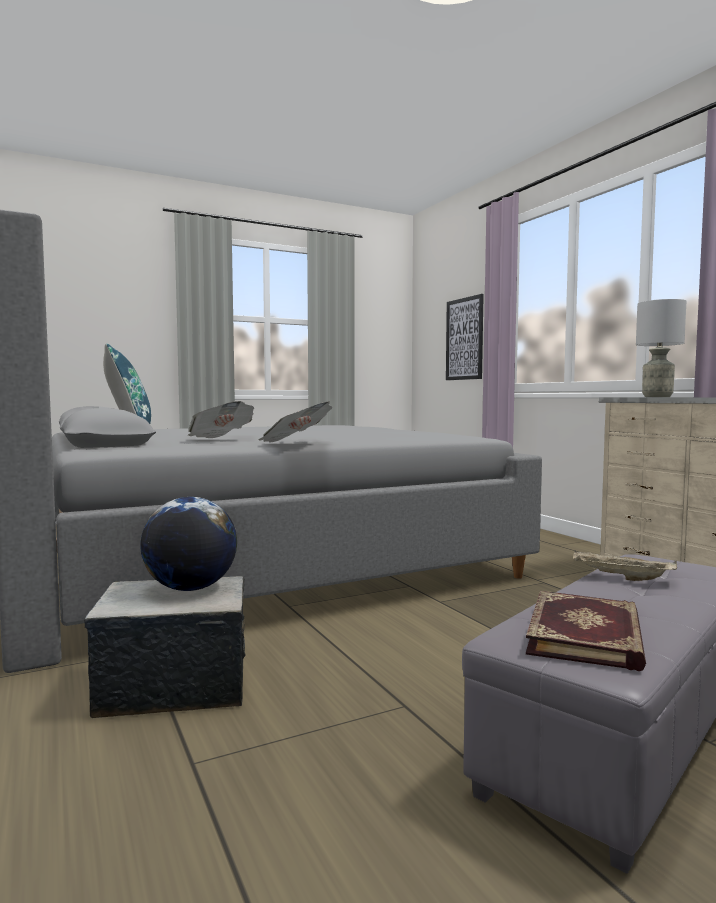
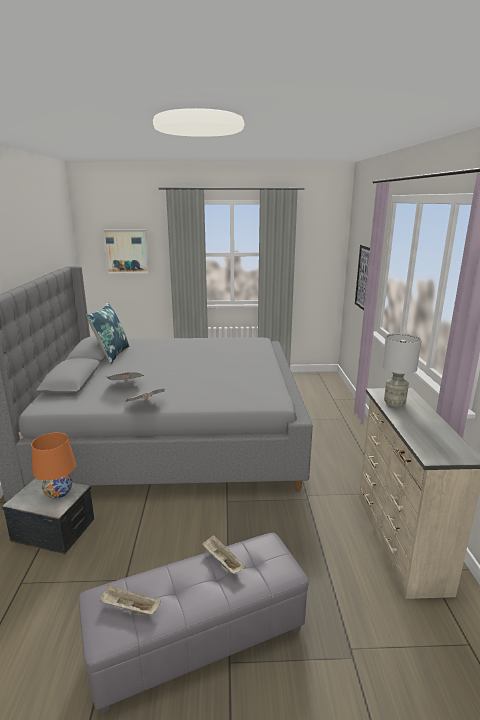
camera: 25 degrees right, 15 degrees up
globe [140,497,237,591] -> orange table lamp [31,433,76,499]
book [526,591,646,671] -> beige tray [100,585,161,614]
none -> picture [103,230,150,273]

